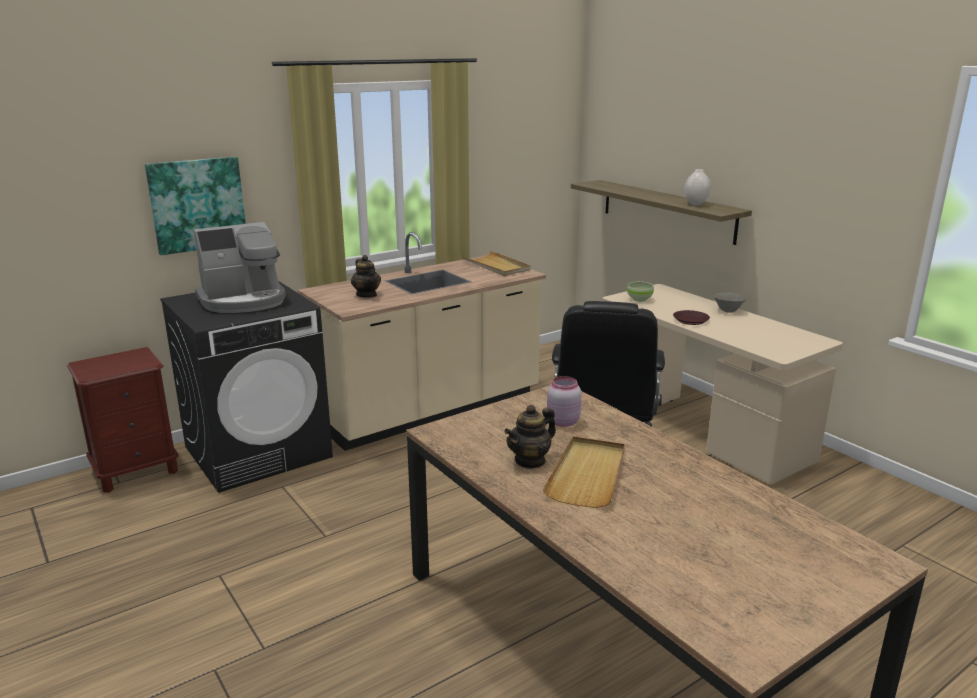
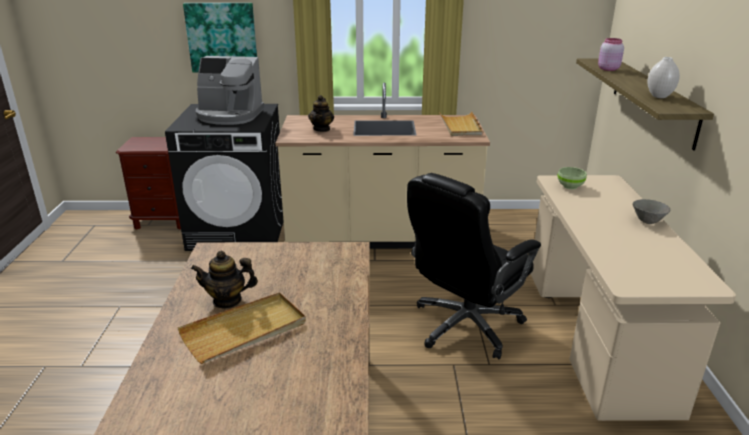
camera: 35 degrees right, 5 degrees up
pink jar [547,376,582,427] -> pink jar moved to [598,38,624,71]
brown plate [673,310,710,325] -> none

